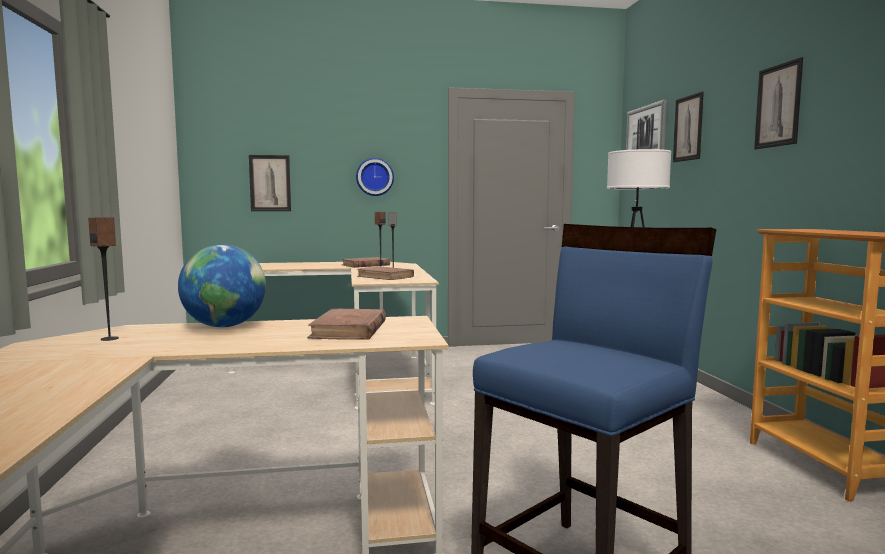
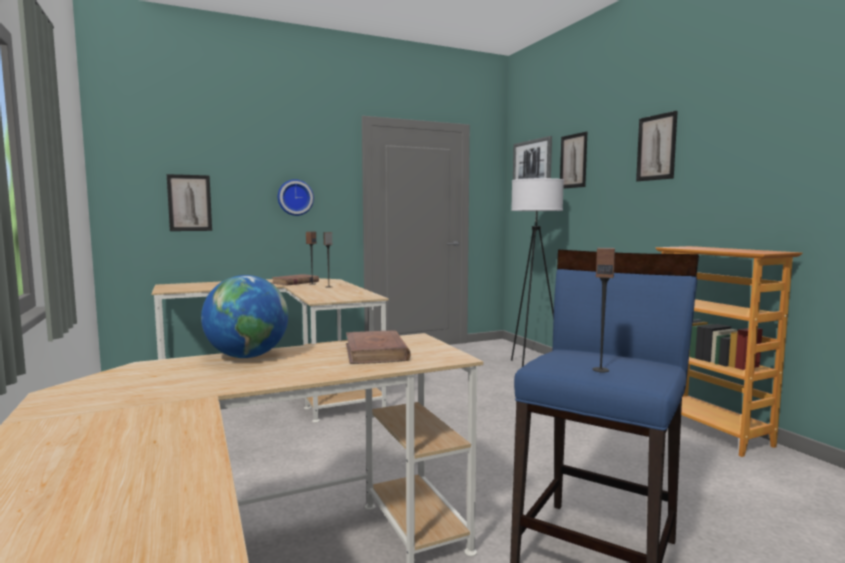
camera: 15 degrees left, 0 degrees up
speaker [88,217,119,341] -> speaker moved to [593,248,615,373]
brown book [357,266,414,280] -> none

